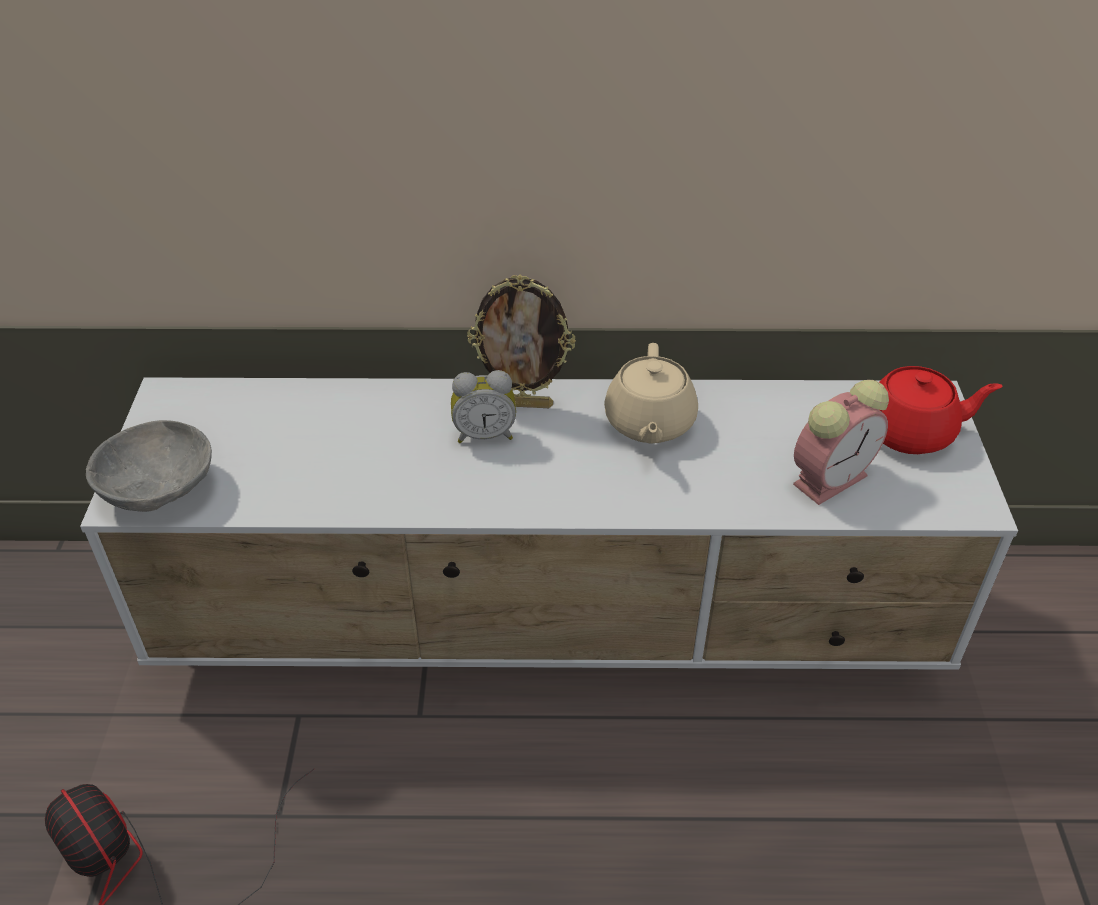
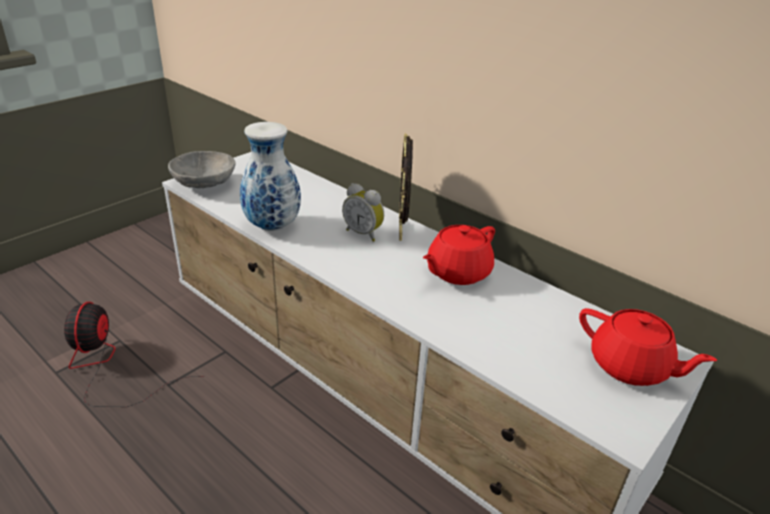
camera: 40 degrees right, 10 degrees down
picture frame [467,274,576,408] -> picture frame turned 45 degrees clockwise [399,133,413,241]
beige teapot [604,343,698,444] -> red teapot [423,225,495,285]
alarm clock [793,380,889,505] -> none
none -> vase [240,122,301,231]

